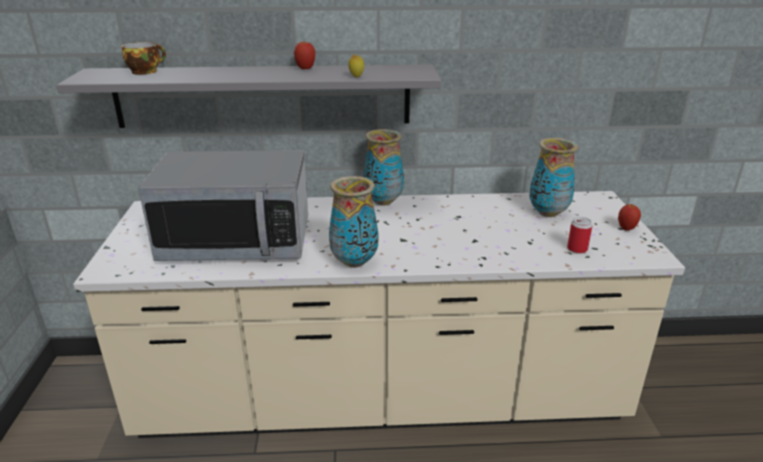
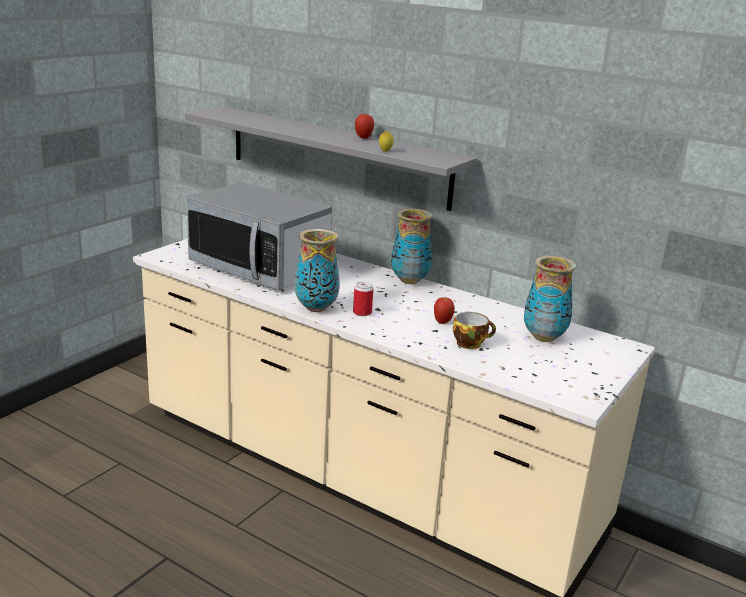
camera: 35 degrees right, 5 degrees down
cup [122,42,166,75] -> cup moved to [453,312,496,349]
can [567,217,592,254] -> can moved to [353,281,373,316]
apple [618,204,641,231] -> apple moved to [434,297,455,324]

